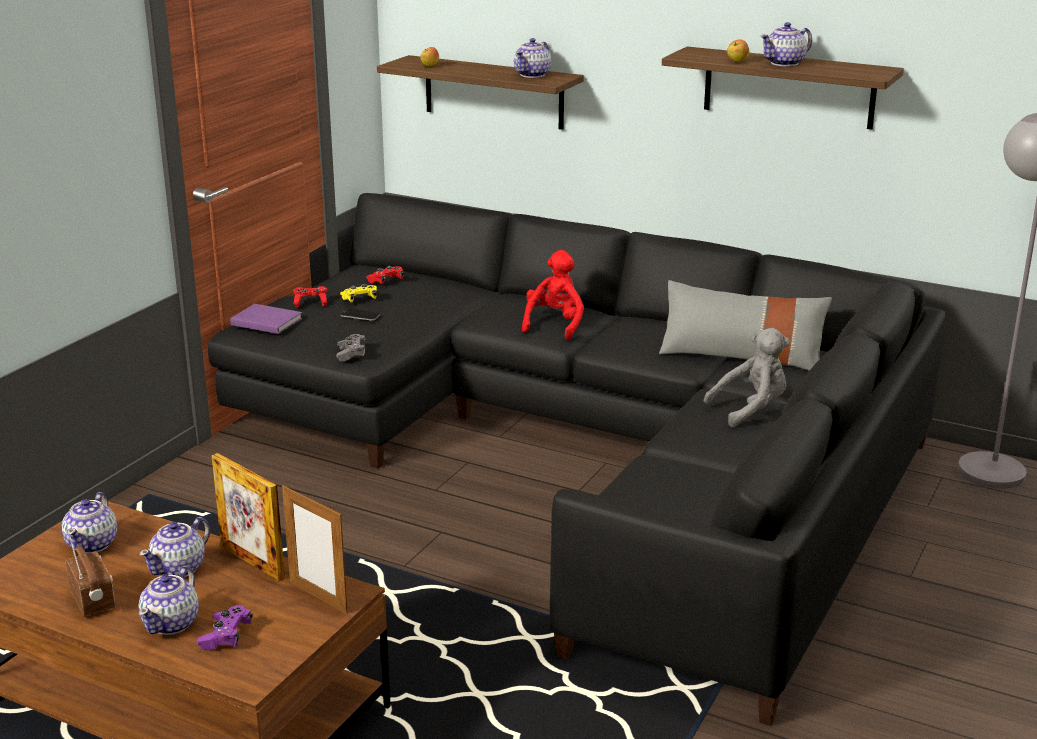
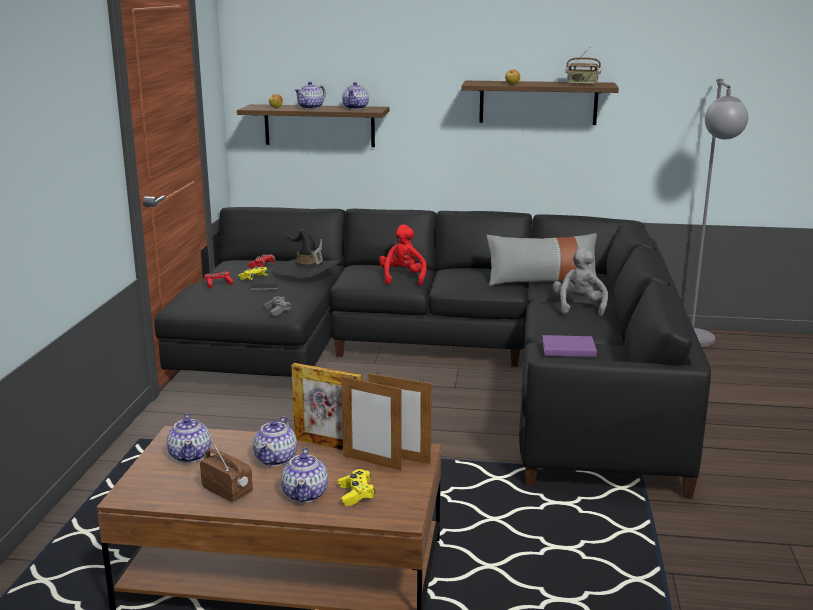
camera: 20 degrees left, 5 degrees down
purple game controller [197,605,253,650] -> yellow game controller [338,469,375,506]
purple book [230,304,302,334] -> purple book moved to [542,335,597,357]
grey plush toy [704,328,790,428] -> grey plush toy turned 45 degrees counterclockwise [553,247,608,317]
teapot [760,22,812,66] -> teapot moved to [295,82,326,109]
none -> black hat [273,229,339,278]
none -> picture frame [341,376,402,471]
none -> radio [565,48,601,85]

